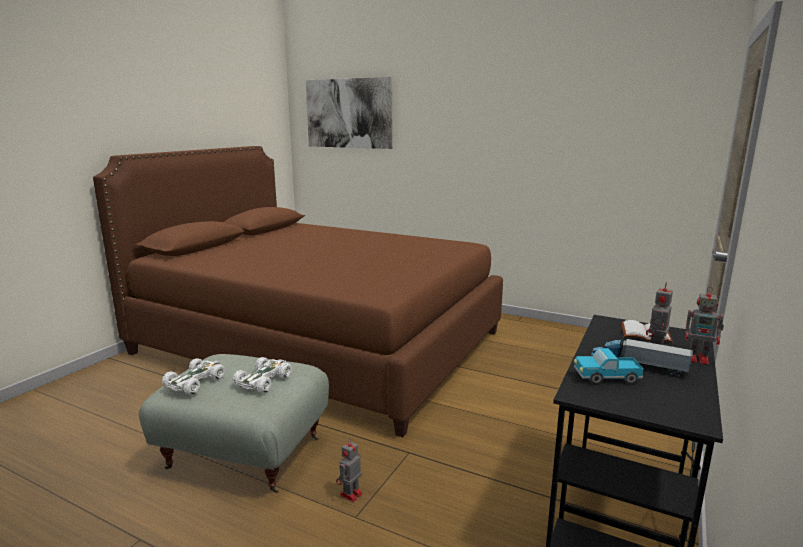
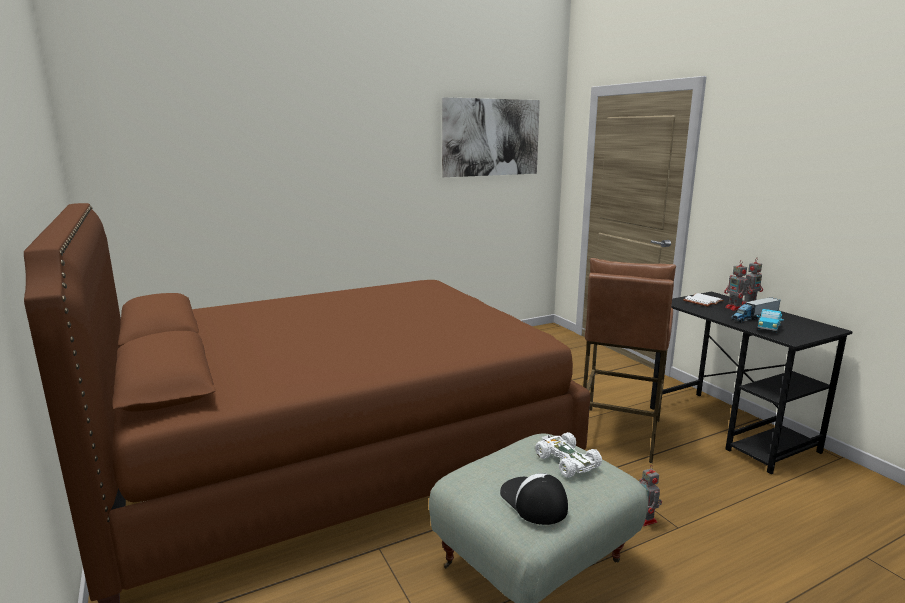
camera: 55 degrees left, 0 degrees up
white toy car [162,358,225,395] -> cap [500,473,568,525]
picture [306,77,392,149] -> picture moved to [442,97,540,177]
none -> brown stool [583,258,676,463]

